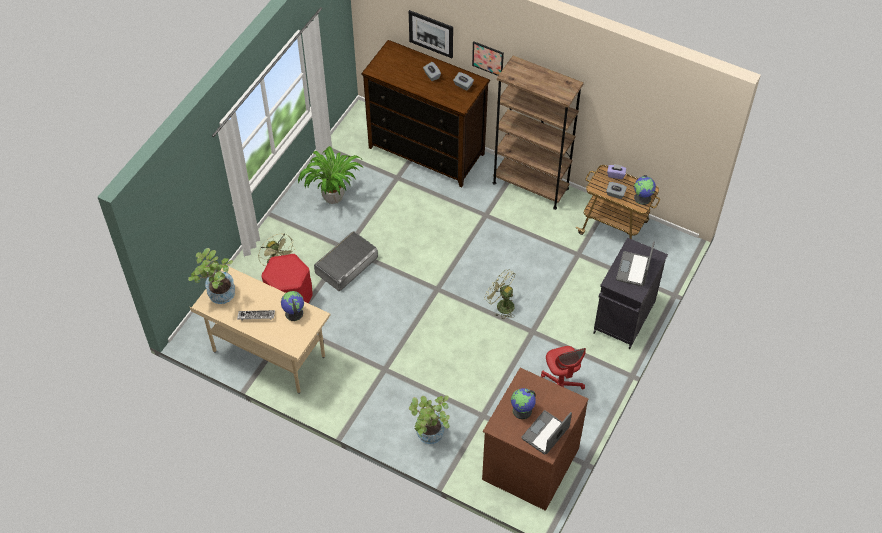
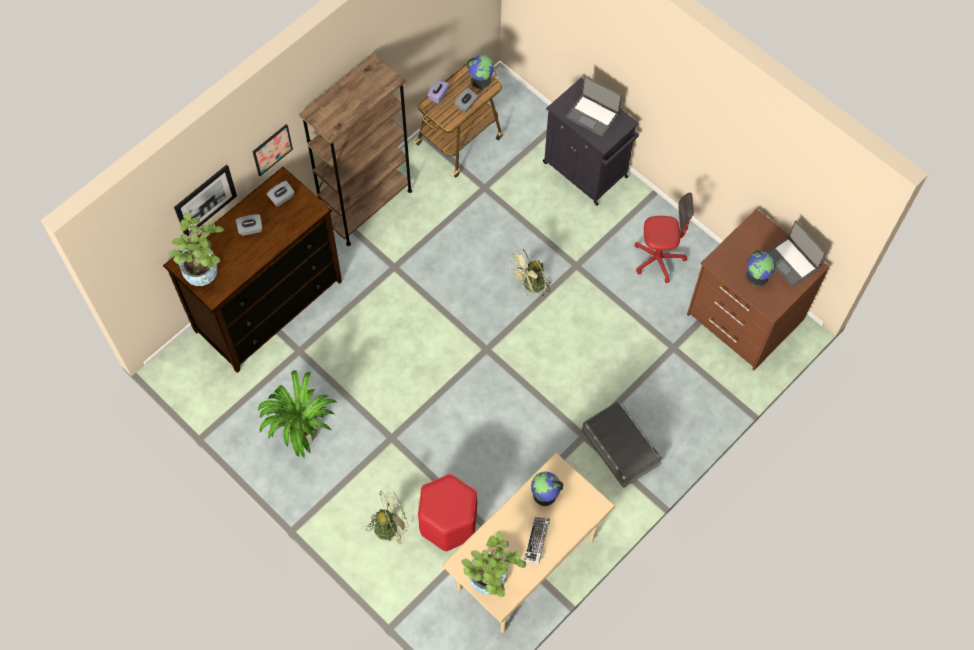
camera: 75 degrees left, 10 degrees up
grey storage box [314,231,378,291] -> grey storage box moved to [582,401,662,488]
potted plant [409,395,450,444] -> potted plant moved to [168,213,224,286]

